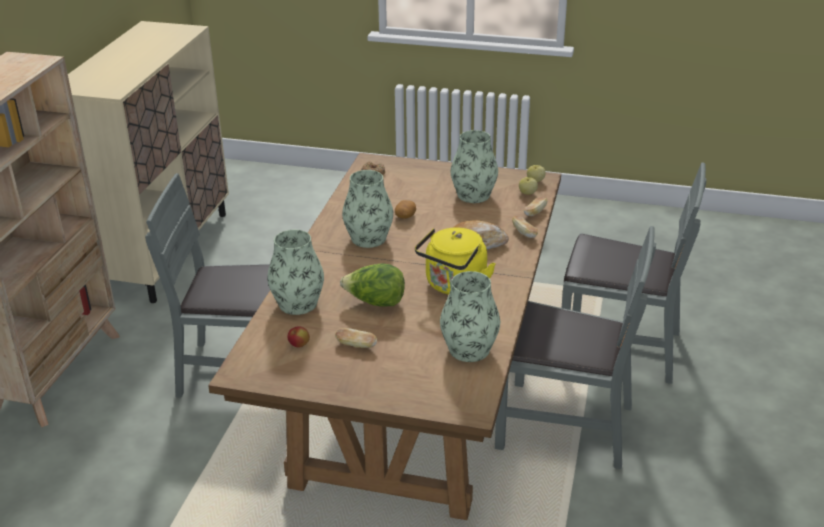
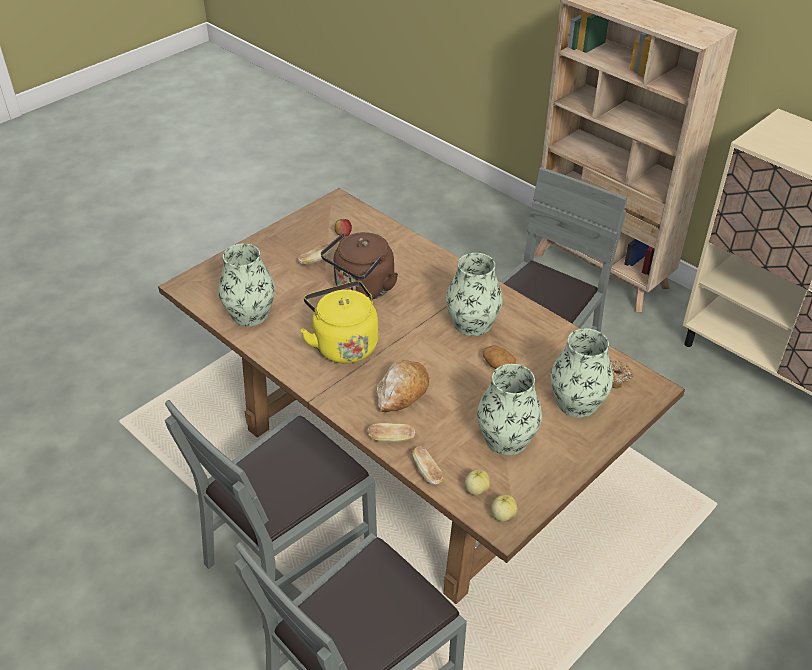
camera: 120 degrees right, 10 degrees up
vase [267,230,324,315] -> vase moved to [551,328,613,418]
lettuce [340,263,405,306] -> brown kettle [321,232,398,300]

